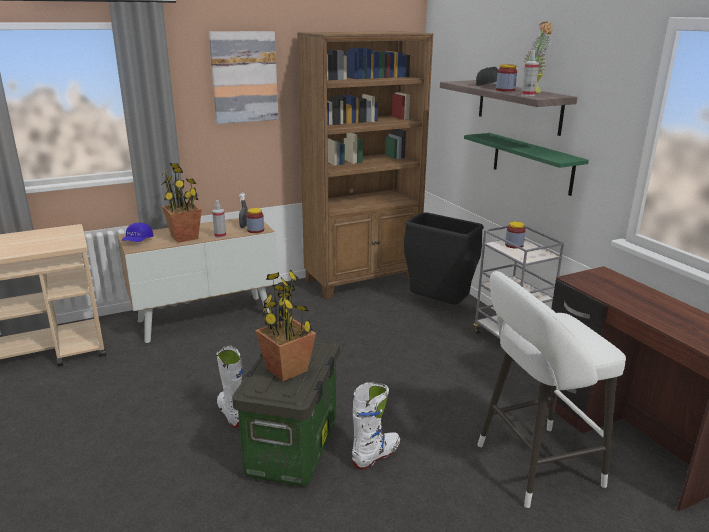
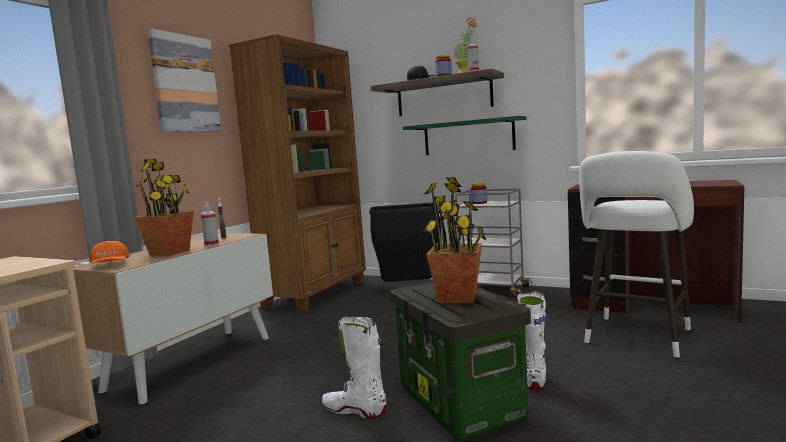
camera: 35 degrees left, 15 degrees down
blue cap [121,222,153,242] -> orange cap [90,241,130,264]
jar [246,208,264,233] -> none

